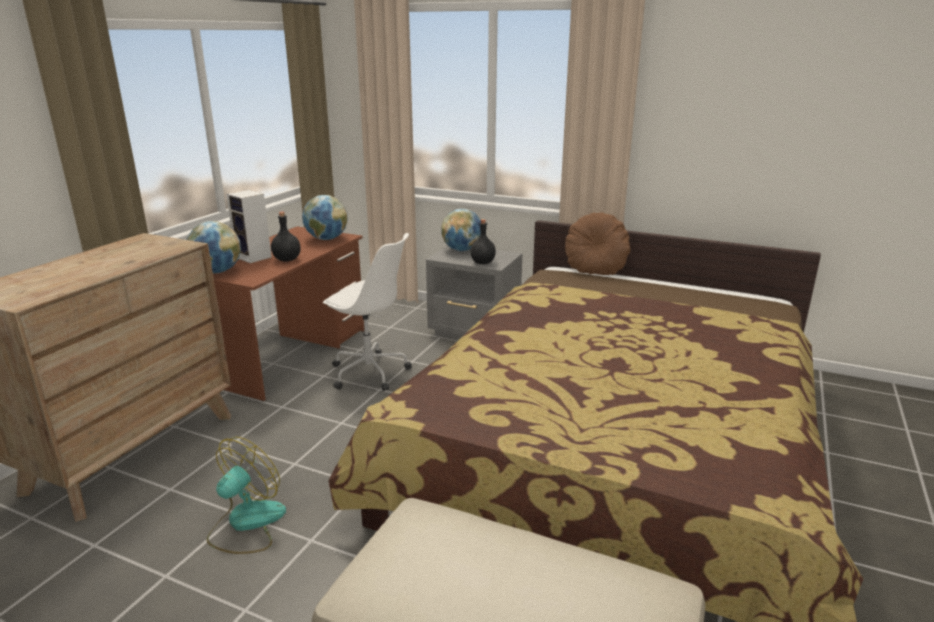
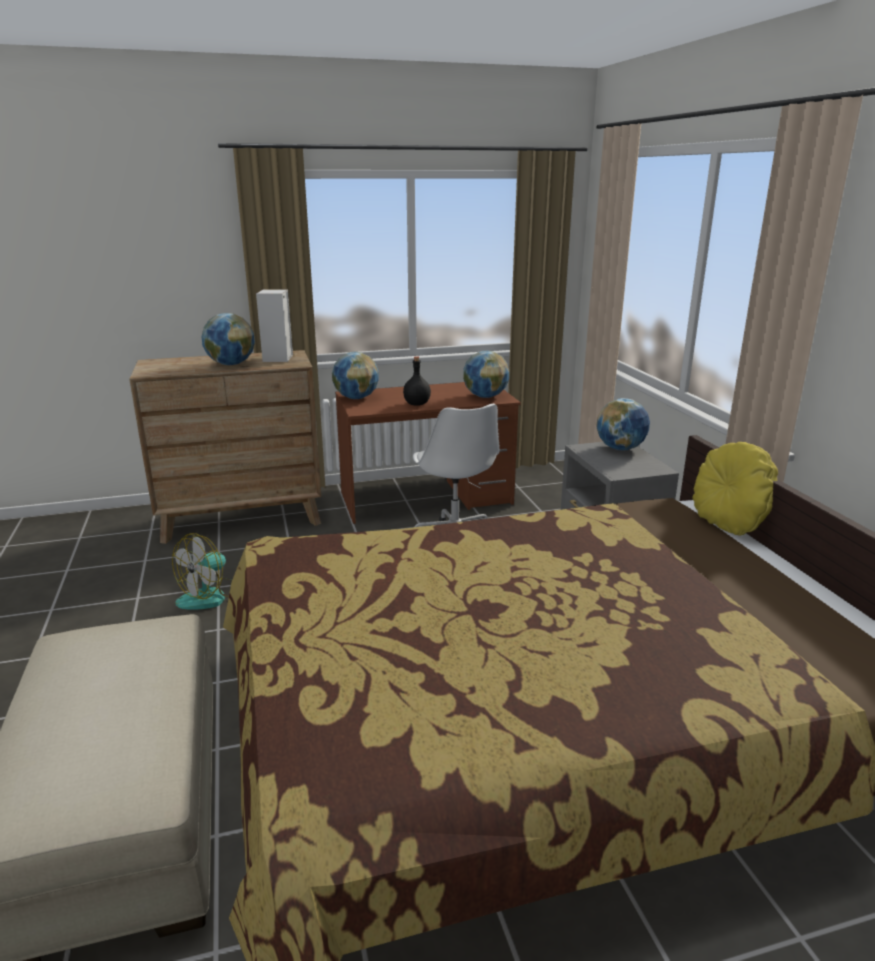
camera: 50 degrees right, 0 degrees up
fan [207,437,286,554] -> fan turned 135 degrees clockwise [172,533,231,610]
speaker [226,190,272,263] -> speaker moved to [256,289,293,362]
black bottle [470,219,496,264] -> none
brown pillow [565,212,631,275] -> yellow pillow [692,442,778,536]
none -> globe [202,313,255,365]

